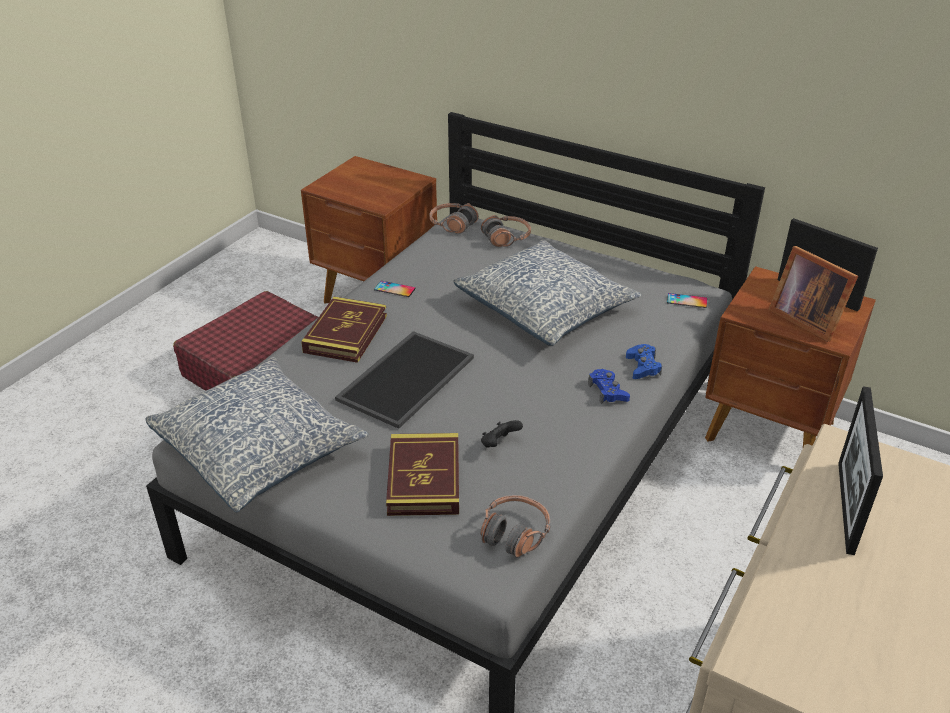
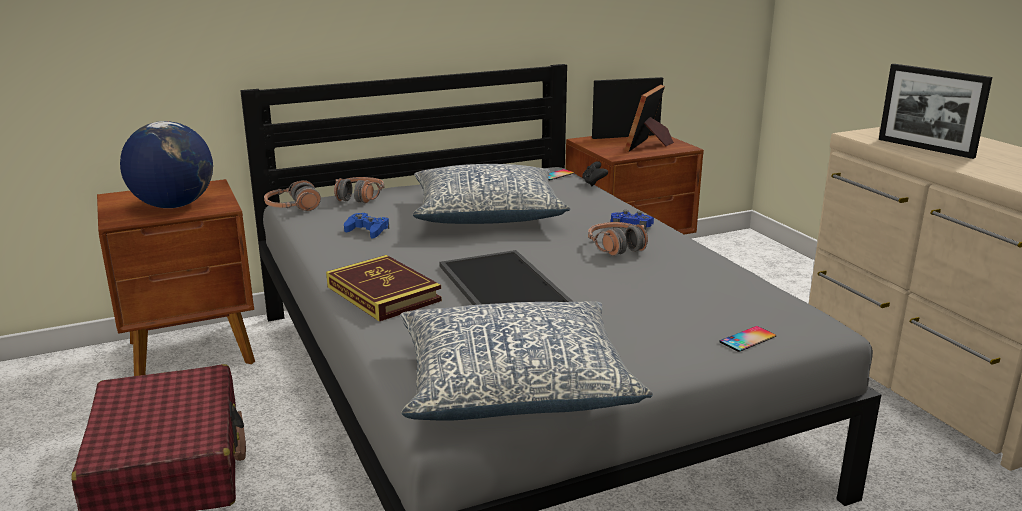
camera: 55 degrees left, 15 degrees down
phone [374,281,416,297] -> phone moved to [719,326,776,352]
book [386,433,459,516] -> none
headphones [480,495,550,558] -> headphones moved to [588,222,648,256]
black game controller [481,420,523,448] -> black game controller moved to [582,161,608,187]
blue game controller [626,344,662,379] -> blue game controller moved to [344,213,389,239]
picture frame [769,246,858,342] -> picture frame turned 120 degrees clockwise [624,85,674,152]
none -> globe [120,121,213,208]

